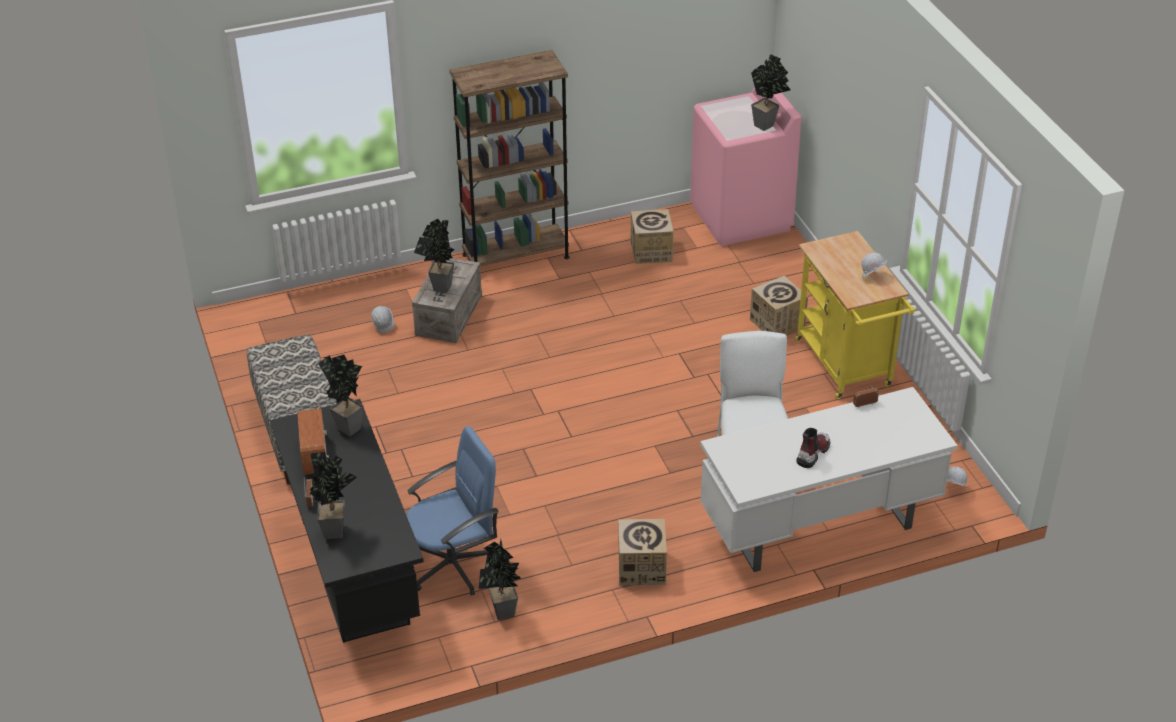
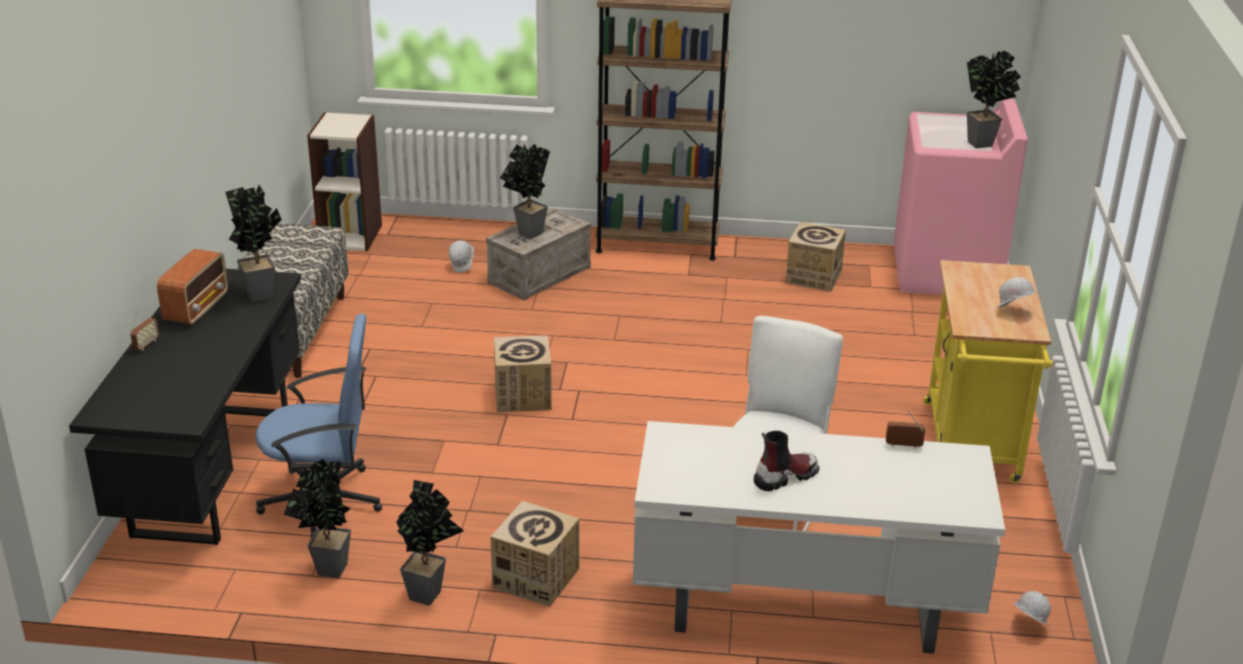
camera: 25 degrees right, 10 degrees down
potted plant [309,451,357,539] -> potted plant moved to [396,480,464,606]
cardboard box [750,276,808,335] -> cardboard box moved to [494,335,552,412]
none -> bookcase [307,112,382,251]

